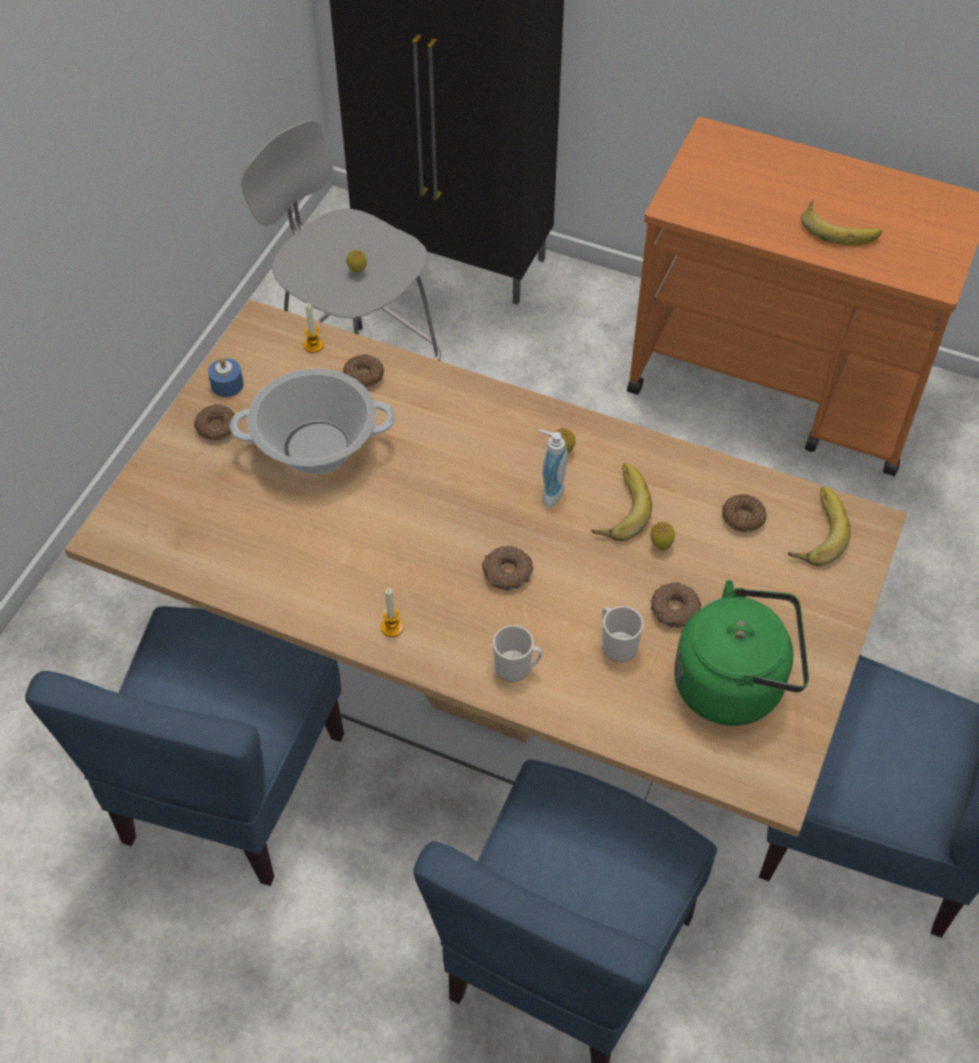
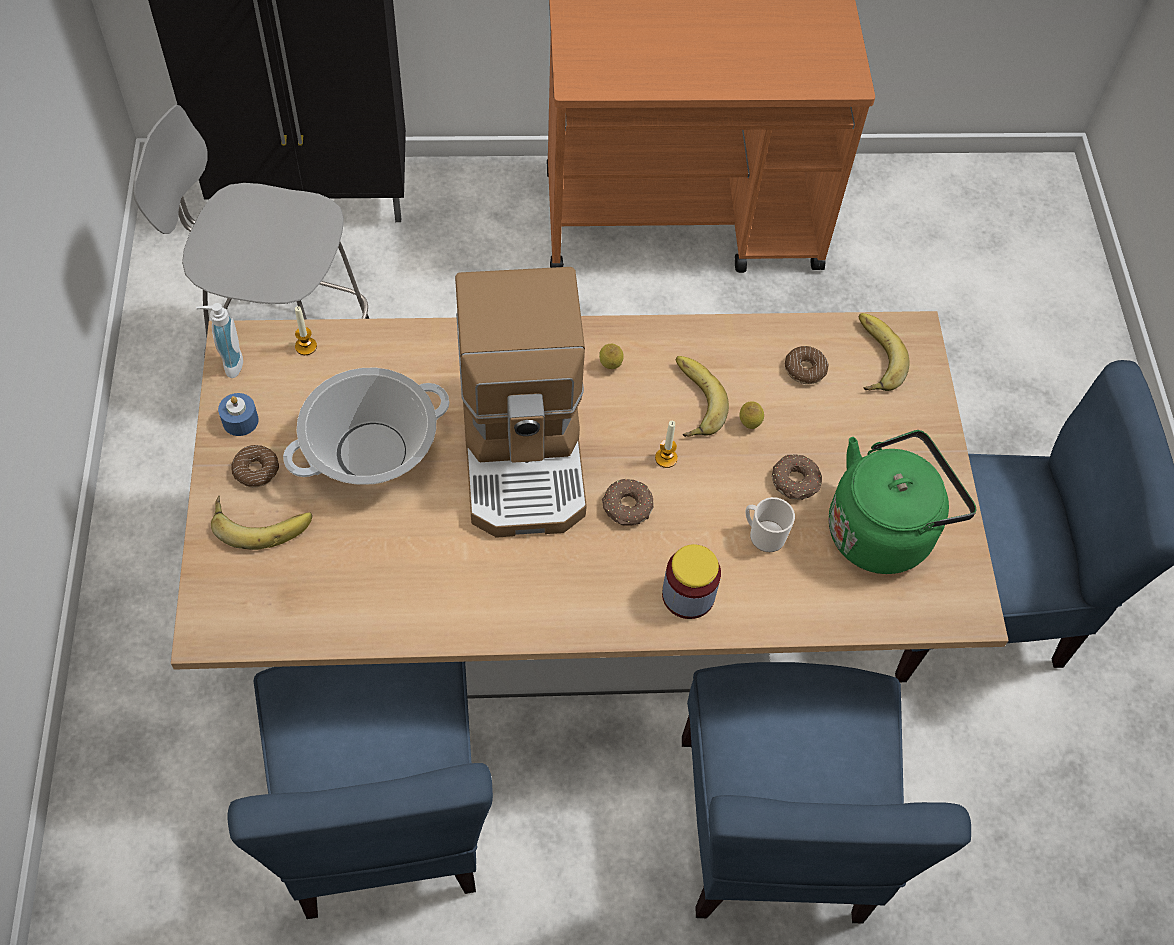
camera: 30 degrees left, 5 degrees up
donut [343,354,384,388] -> none
lemon [347,250,367,273] -> none
candle [381,588,404,637] -> candle moved to [655,421,678,468]
mug [493,625,542,682] -> jar [662,544,721,619]
soap dispenser [538,429,568,507] -> soap dispenser moved to [196,303,243,378]
banana [801,200,882,246] -> banana moved to [211,496,312,550]
none -> coffee machine [455,267,587,538]

